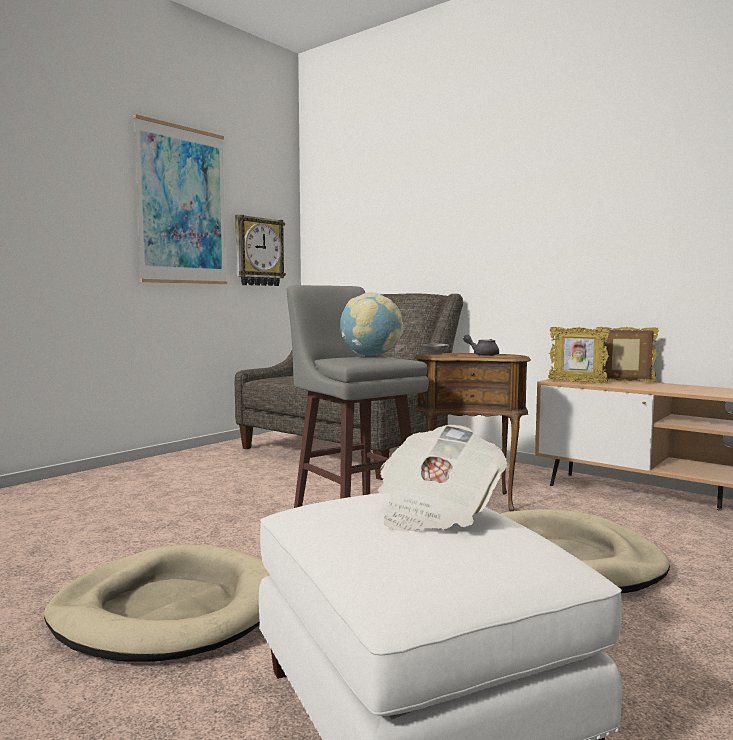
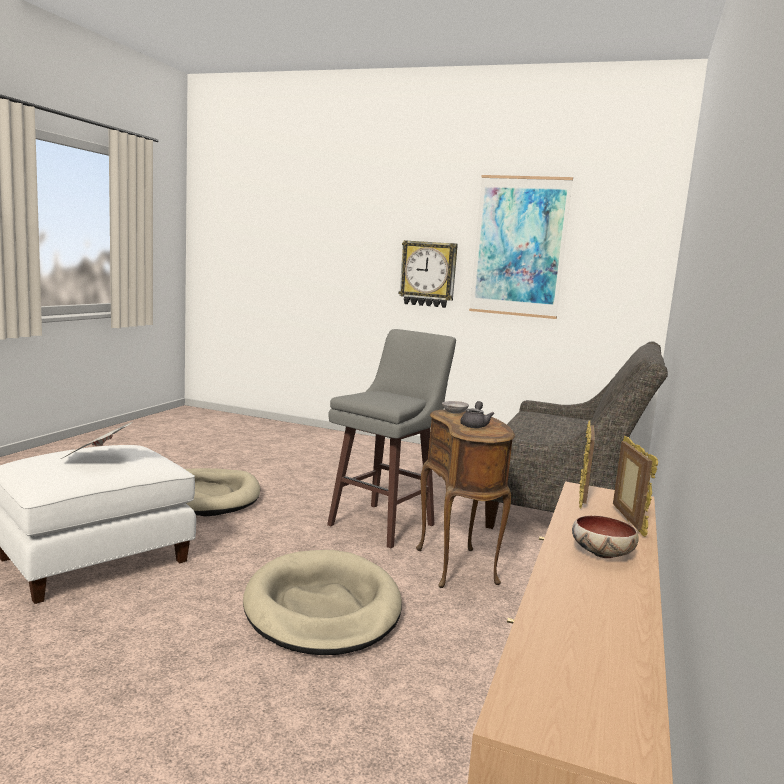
camera: 70 degrees right, 5 degrees up
wall clock [235,215,286,286] -> wall clock moved to [399,240,458,308]
globe [340,292,404,356] -> none
none -> bowl [572,515,639,558]

